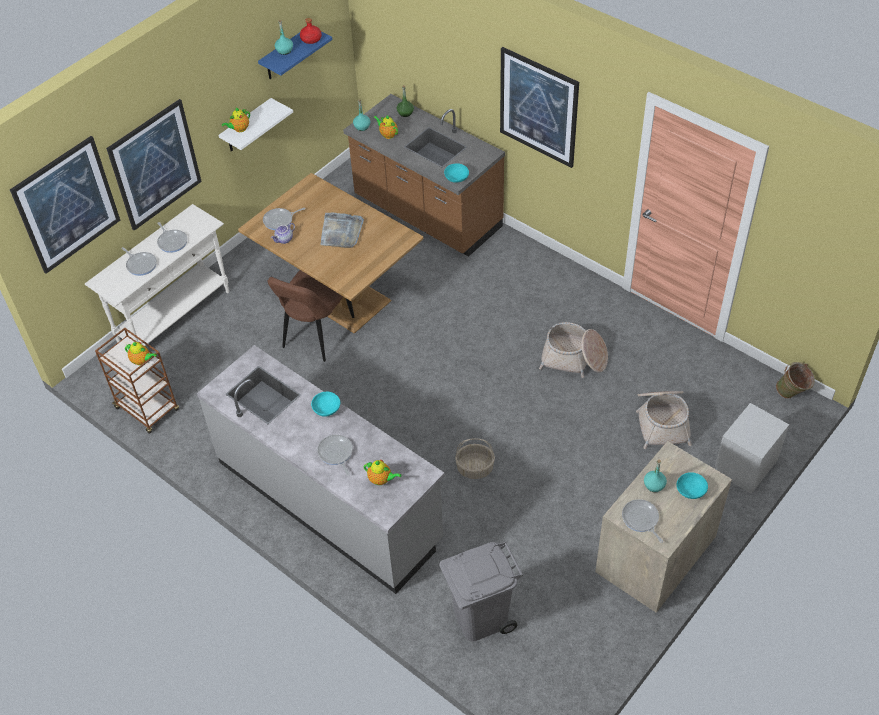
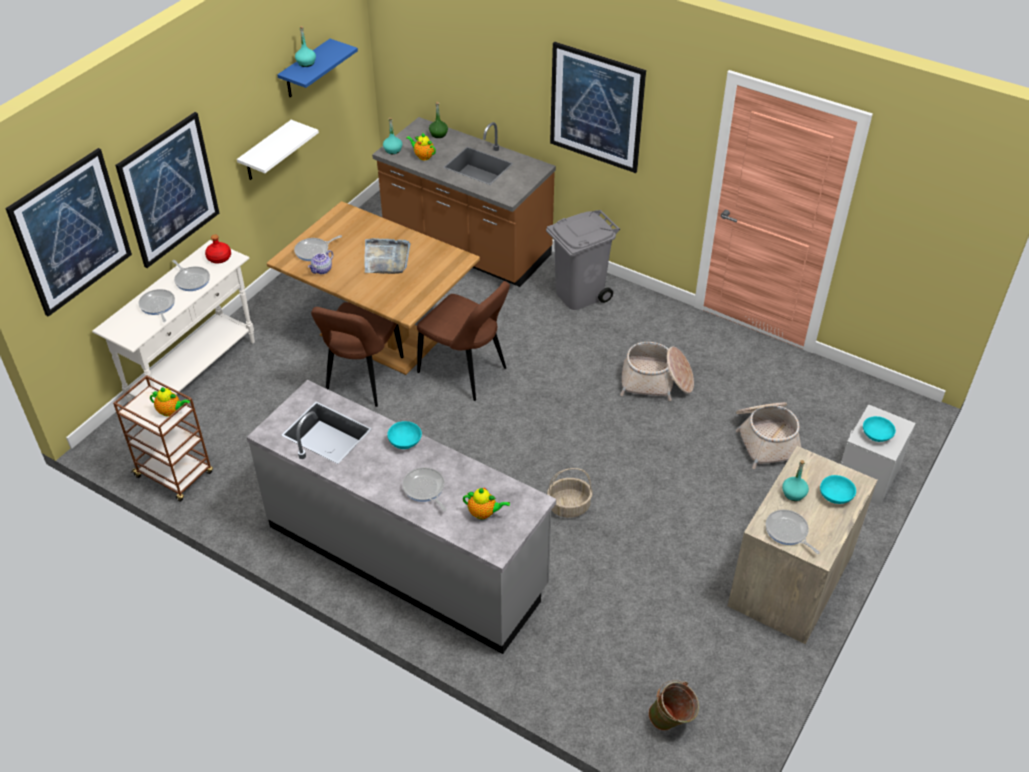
camera: 10 degrees left, 5 degrees down
frying pan [121,247,157,276] -> frying pan turned 150 degrees counterclockwise [138,289,175,322]
teapot [221,108,250,132] -> none
red bottle [300,18,322,44] -> red bottle moved to [205,235,231,264]
grey trash can [439,542,523,642] -> grey trash can moved to [546,210,620,310]
turquoise bowl [444,163,469,183] -> turquoise bowl moved to [863,416,896,442]
green bucket [776,362,815,399] -> green bucket moved to [648,680,699,731]
none -> brown chair [417,281,510,401]

